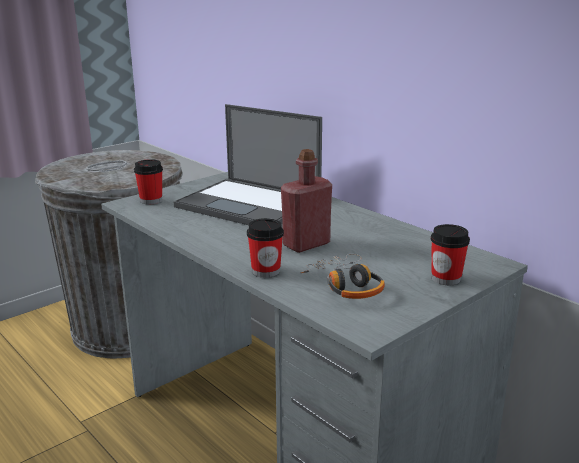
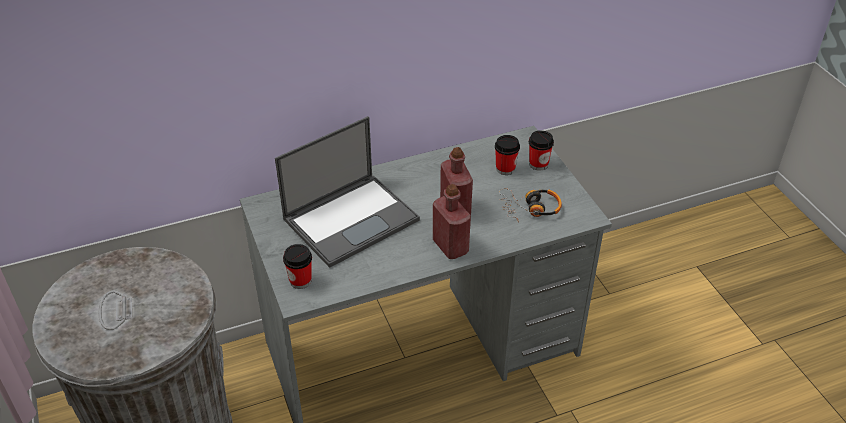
camera: 70 degrees left, 20 degrees up
cup [247,218,284,278] -> cup moved to [495,135,520,175]
none -> red bottle [433,184,471,259]

